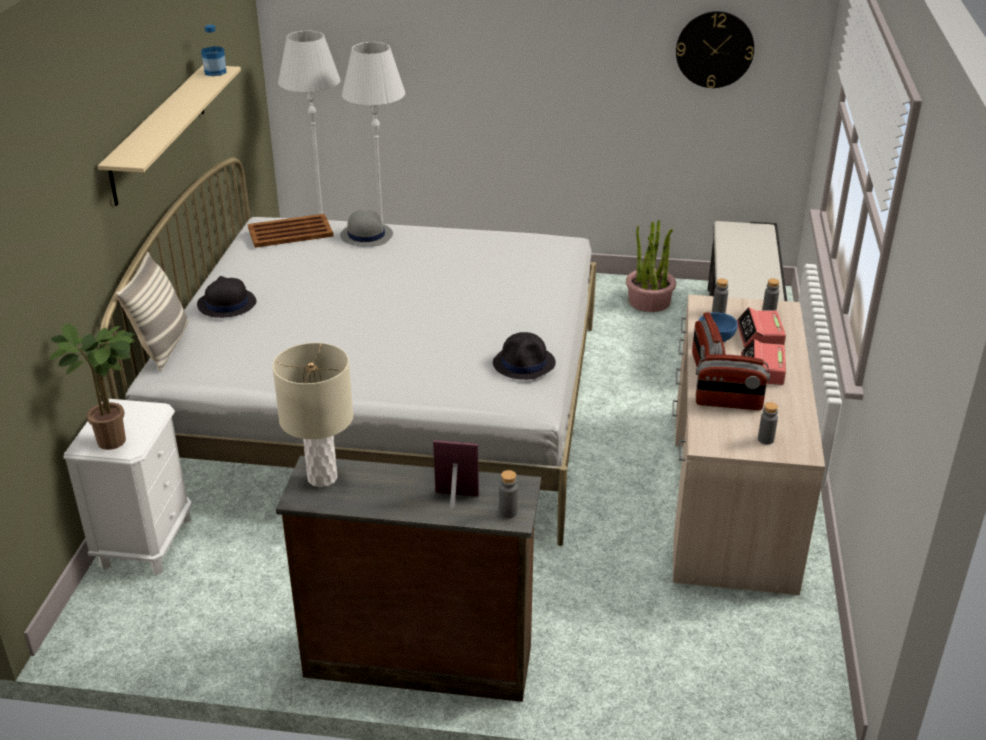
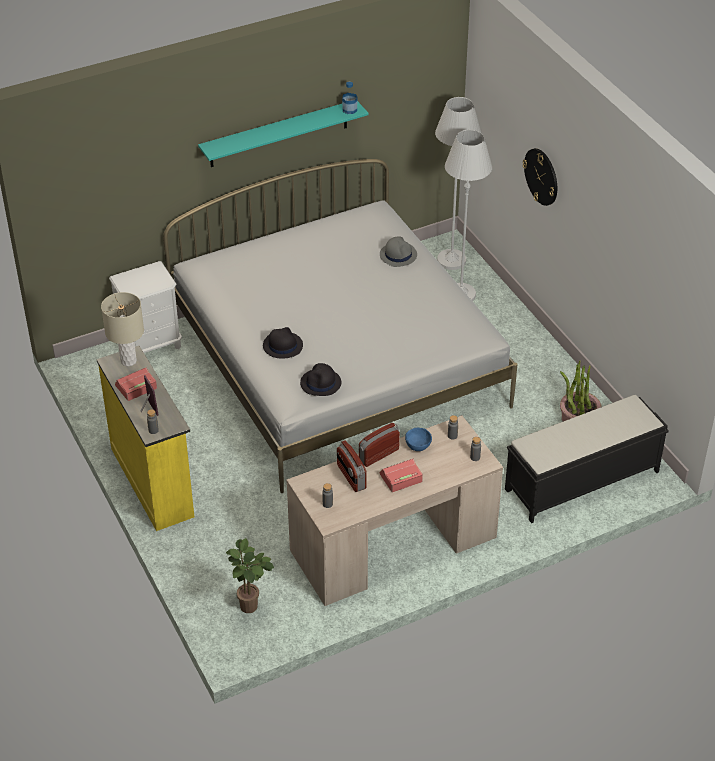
camera: 55 degrees right, 10 degrees up
potted plant [49,324,135,450] -> potted plant moved to [226,538,274,613]
beige shelf [98,65,241,206] -> turquoise shelf [198,101,369,167]
pillow [116,252,188,371] -> none
black hat [197,276,257,318] -> black hat moved to [263,327,303,359]
brown tray [248,214,333,248] -> none
brown dresser [276,456,541,702] -> yellow dresser [96,346,194,531]
wall clock [676,11,754,88] -> wall clock moved to [523,148,557,206]
alarm clock [737,307,786,348] -> alarm clock moved to [115,368,157,401]

